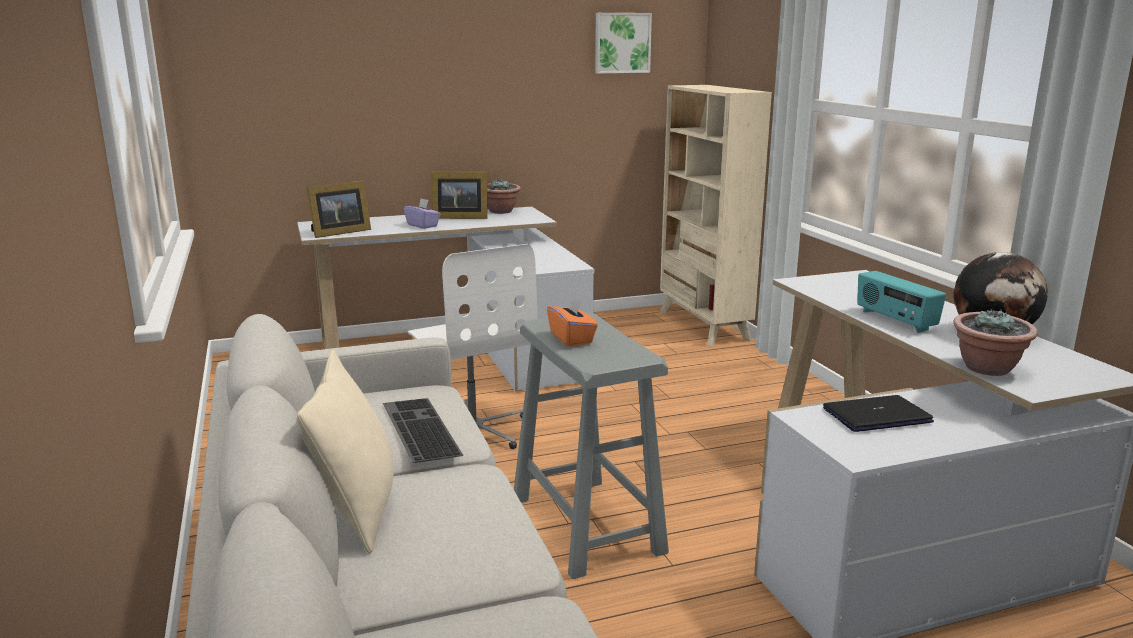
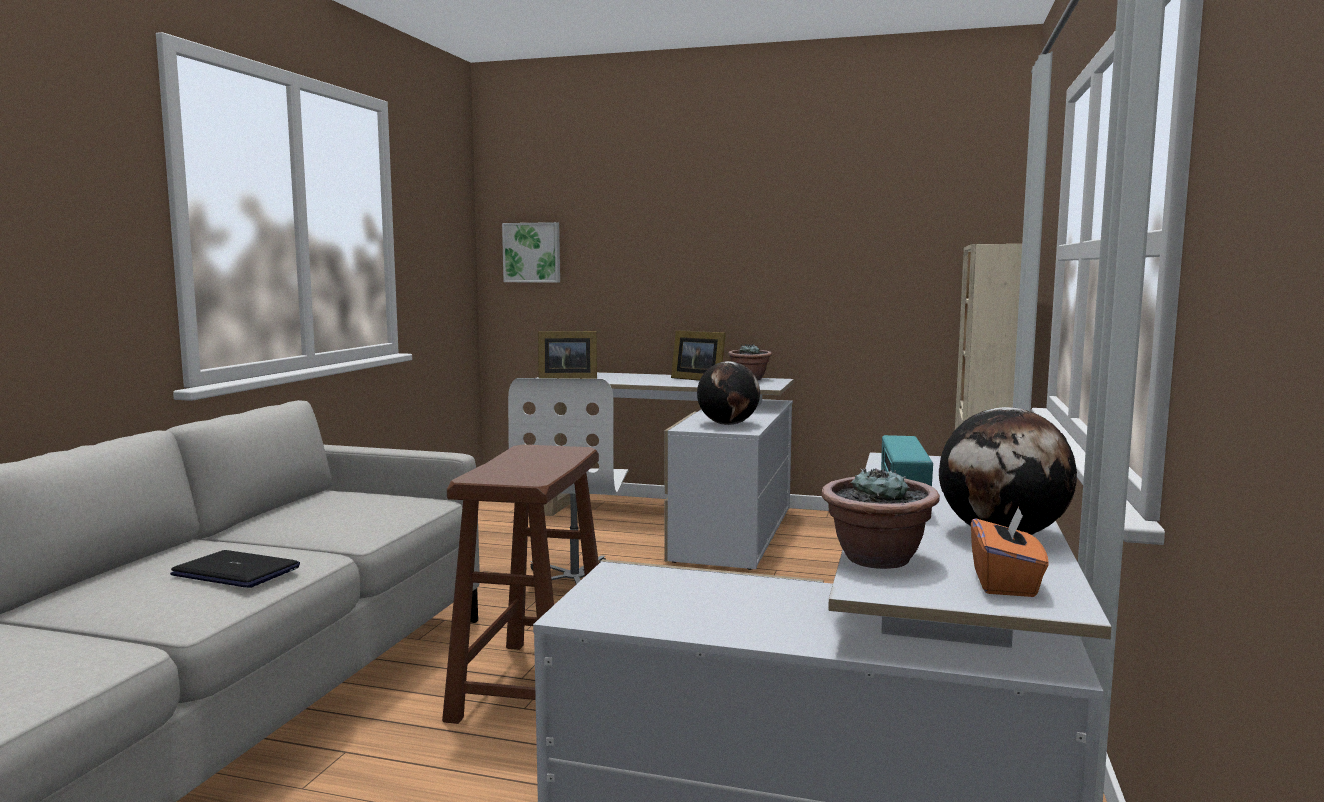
camera: 35 degrees right, 10 degrees down
beige pillow [297,350,394,554] -> none
keyboard [383,398,463,463] -> none
purple tissue box [404,199,440,229] -> none
grey stool [514,312,669,579] -> brown stool [442,445,599,724]
orange tissue box [547,296,598,347] -> orange tissue box moved to [971,506,1049,597]
picture [595,13,652,74] -> picture moved to [502,222,560,283]
laptop [823,395,934,432] -> laptop moved to [170,550,300,588]
none -> globe [697,361,760,425]

